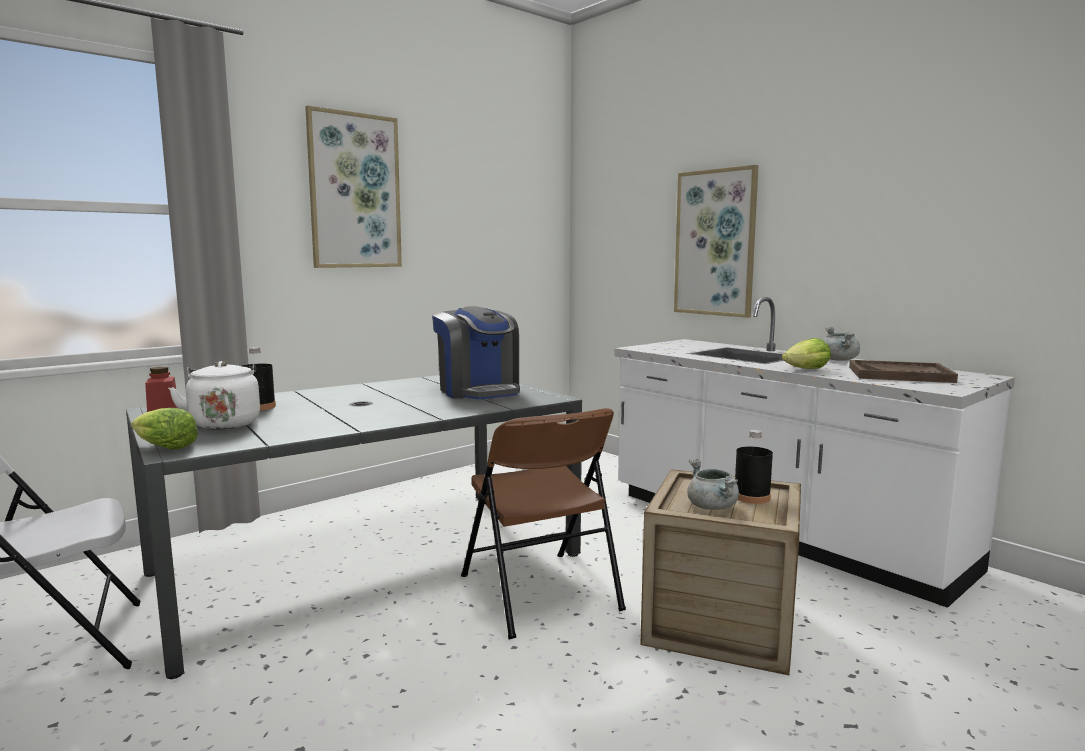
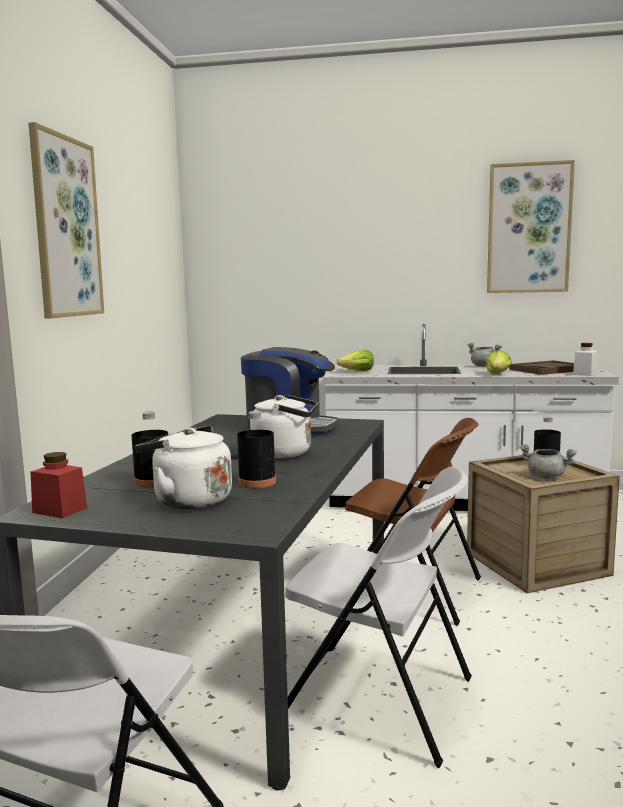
camera: 40 degrees left, 0 degrees up
lettuce [131,408,198,450] -> lettuce moved to [337,350,374,371]
picture [674,165,758,318] -> picture moved to [487,160,575,293]
none -> black bottle [237,411,276,488]
none -> white kettle [250,395,317,458]
none -> white chair [285,467,472,768]
none -> white jar [573,343,598,376]

